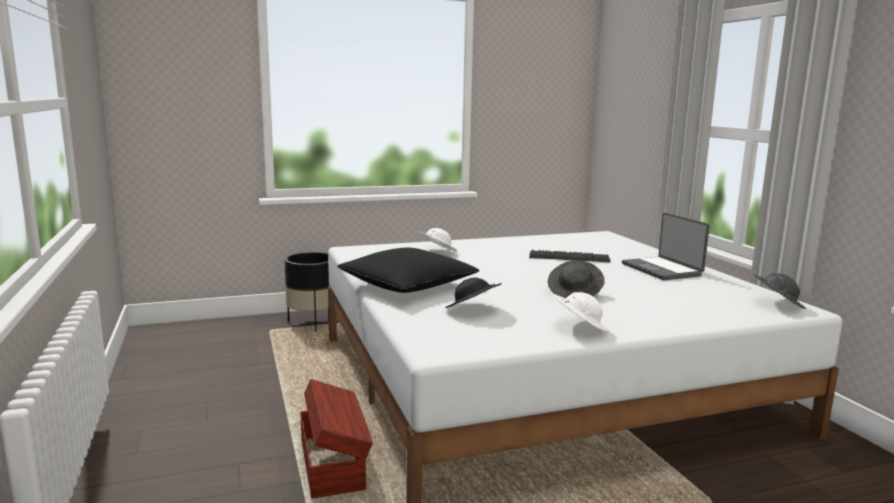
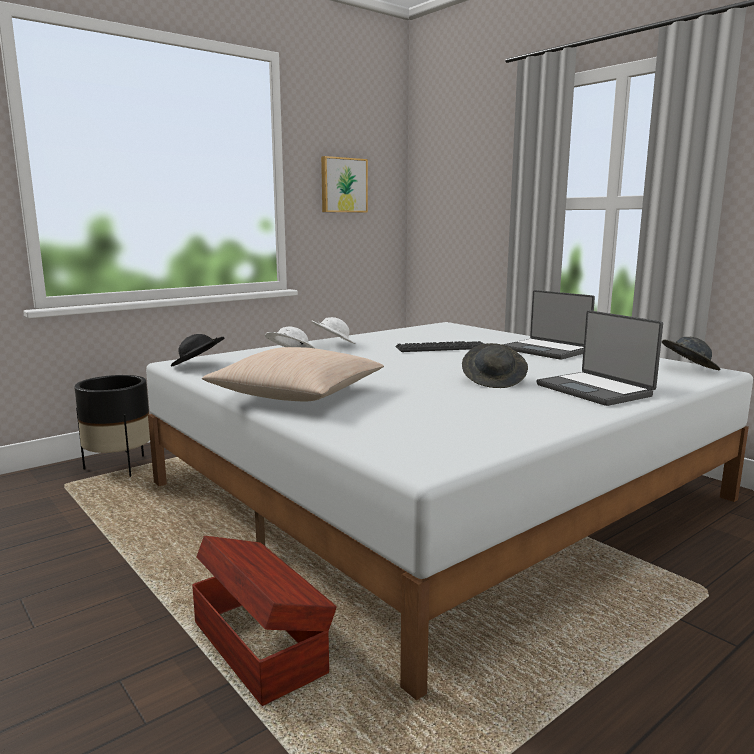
camera: 20 degrees left, 0 degrees up
black pillow [337,248,479,293] -> beige pillow [202,347,384,401]
black hat [445,277,502,308] -> black hat moved to [171,334,224,366]
white hat [554,292,610,332] -> white hat moved to [311,317,356,344]
none -> picture [321,156,368,213]
none -> laptop [537,310,663,406]

